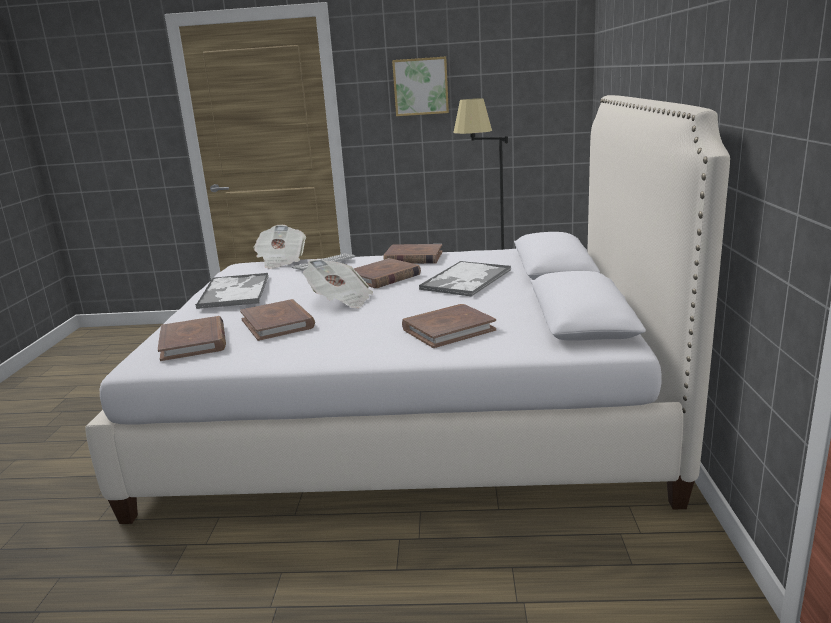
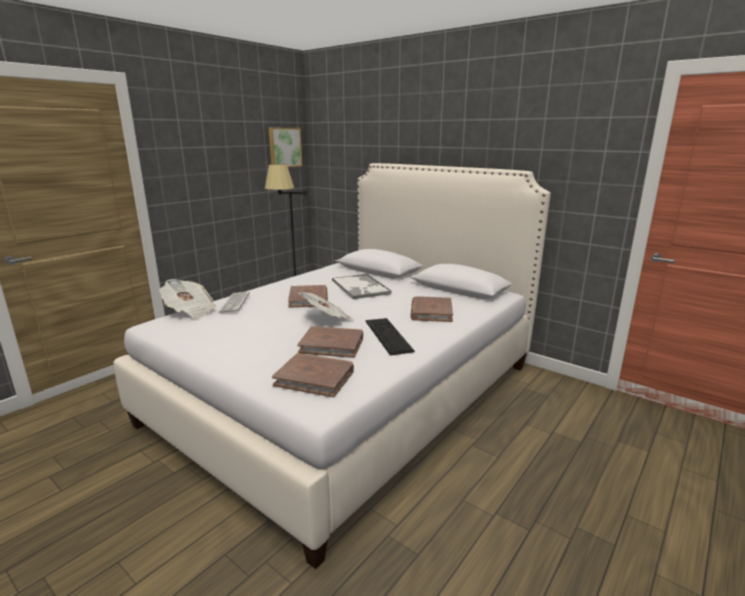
camera: 55 degrees left, 0 degrees up
tray [195,273,269,309] -> none
brown book [384,244,443,264] -> none
picture [392,57,449,116] -> picture moved to [269,128,302,167]
none -> keyboard [366,318,415,356]

